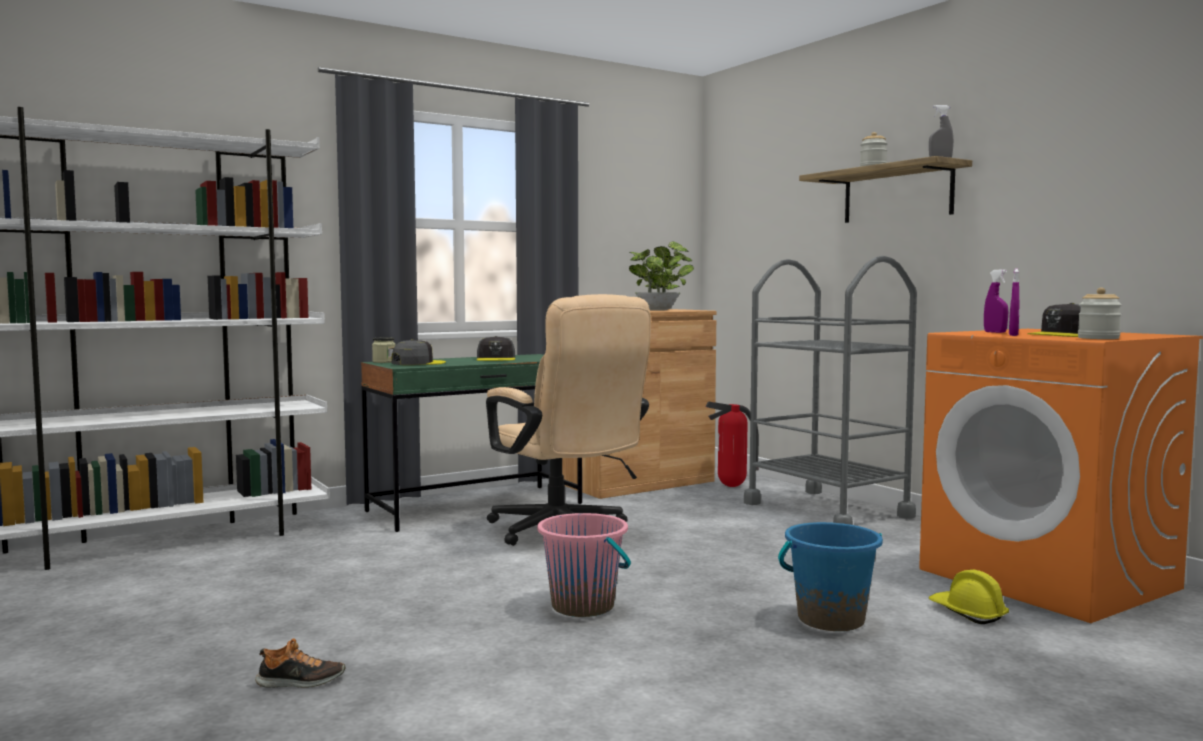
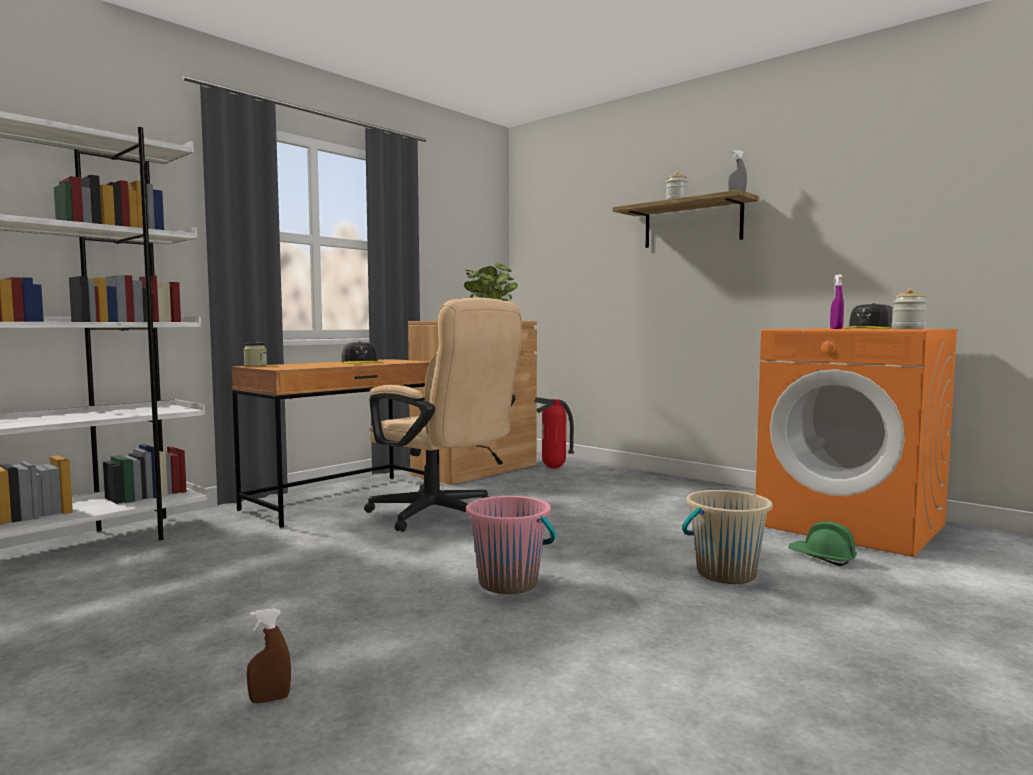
camera: 15 degrees left, 0 degrees up
shoe [255,638,345,688] -> brown spray bottle [247,608,291,703]
green desk [361,354,582,532] -> brown desk [231,359,439,528]
grey cap [391,339,446,365] -> none
grey cart [744,256,917,525] -> none
blue bucket [778,522,883,631] -> beige bucket [682,490,773,584]
yellow hard hat [929,570,1009,624] -> green hard hat [788,521,857,566]
purple spray bottle [984,269,1008,333] -> none

